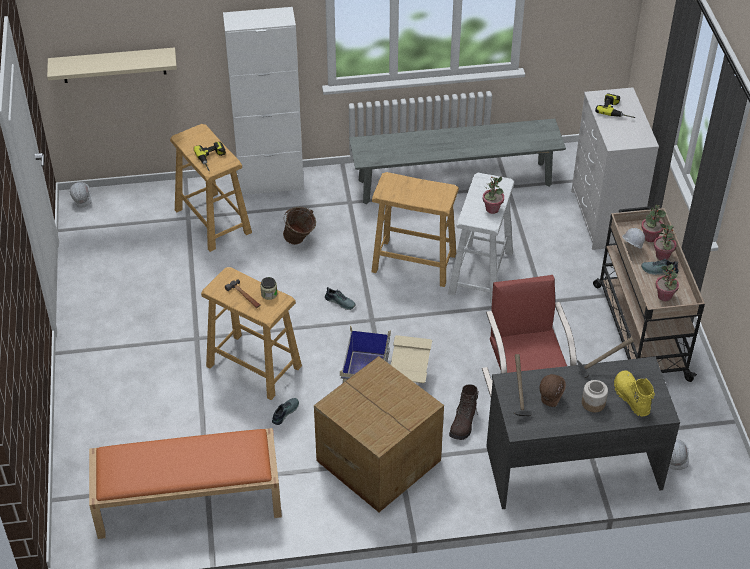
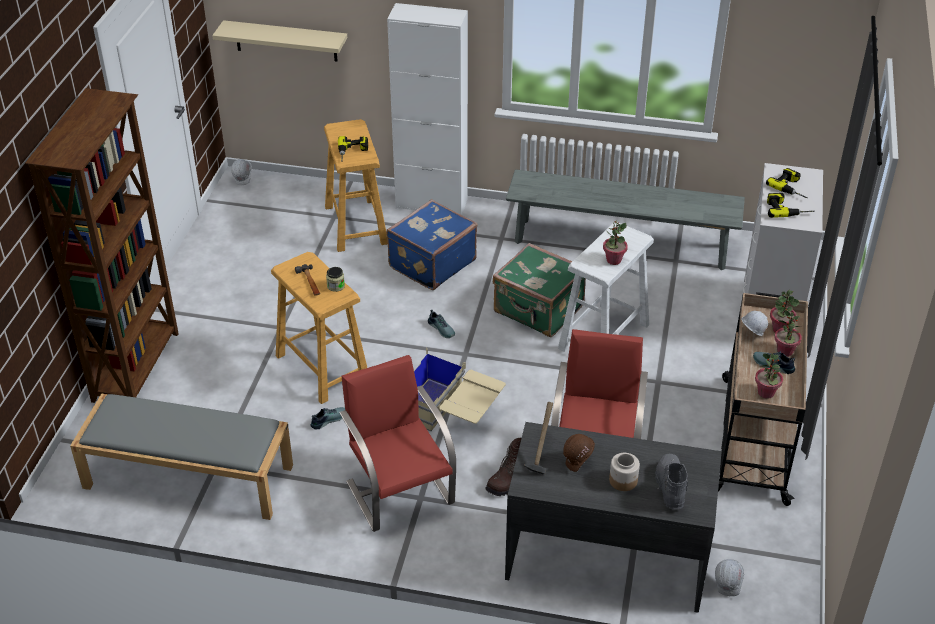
camera: 20 degrees right, 5 degrees down
orange bench [89,428,282,539] -> grey bench [70,394,293,520]
brown bucket [283,207,316,245] -> blue suitcase [386,199,478,290]
cardboard box [314,356,444,512] -> red chair [339,355,456,532]
beige stool [371,172,459,287] -> green suitcase [493,243,586,337]
hammer [577,337,634,378] -> none
yellow boot [614,370,655,416] -> grey boot [655,454,688,509]
none -> brown bookcase [25,88,179,403]
none -> power drill [767,193,815,218]

